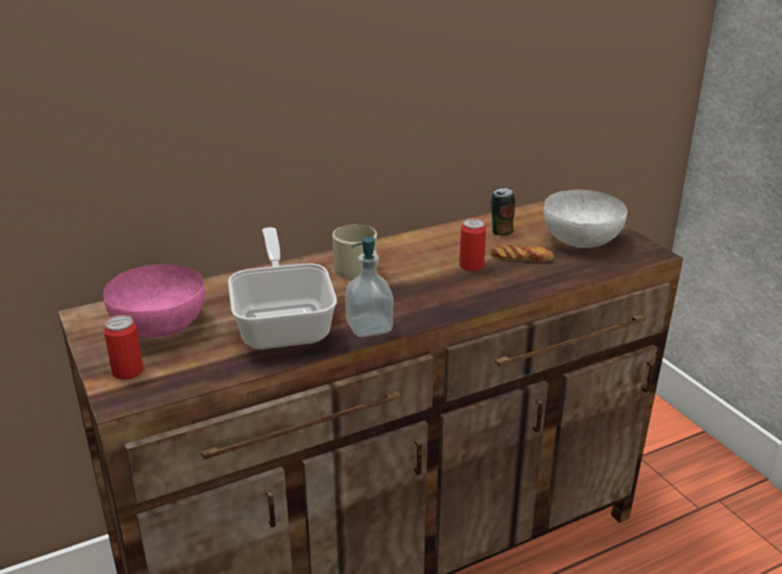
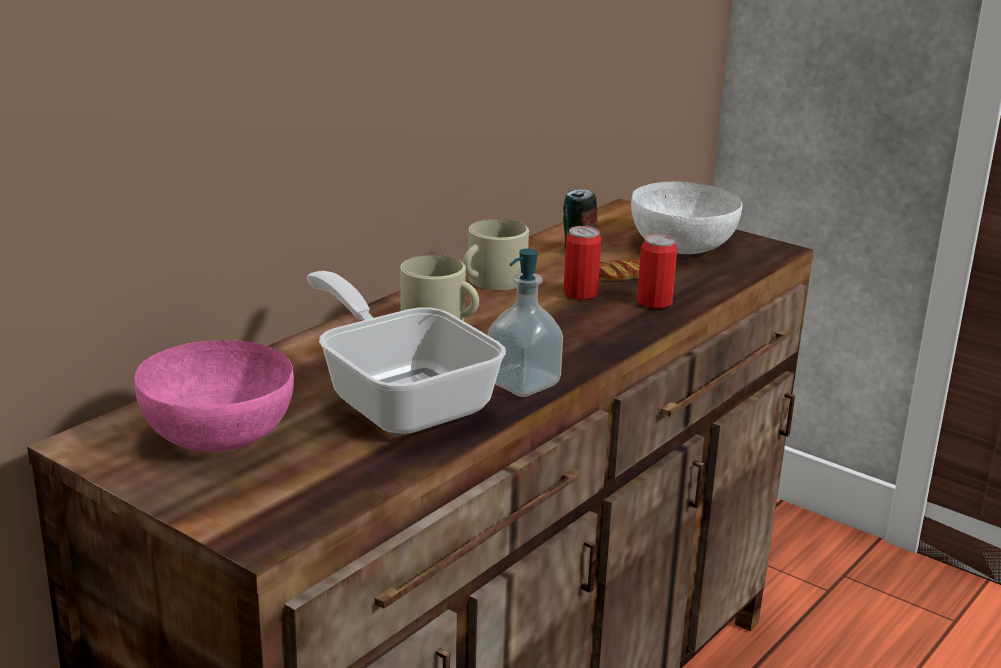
camera: 25 degrees left, 5 degrees down
can [104,315,143,380] -> can moved to [637,234,677,309]
none -> beige mug [463,219,529,290]

